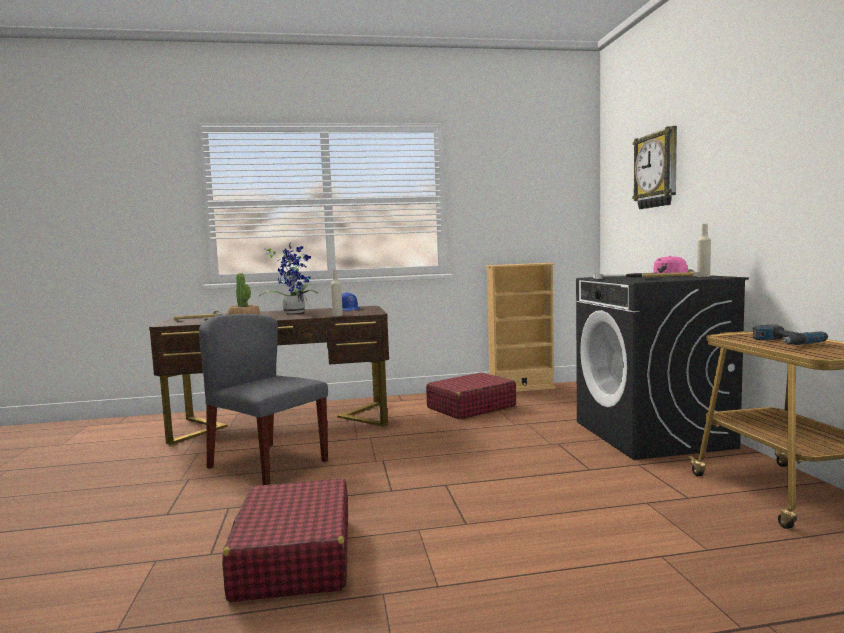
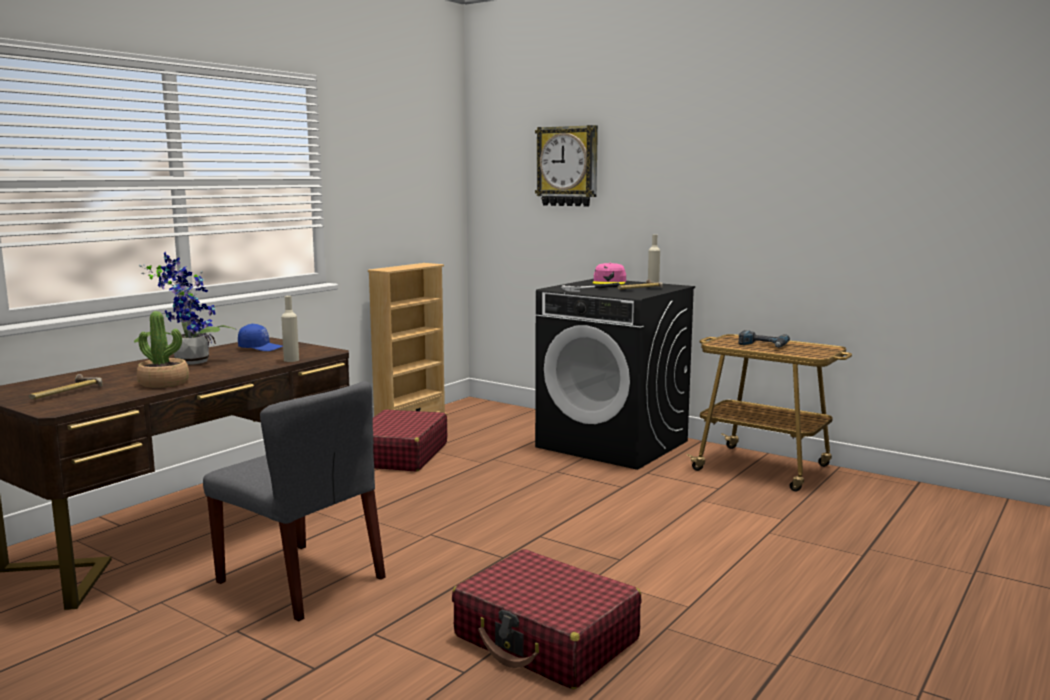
camera: 45 degrees left, 5 degrees up
grey chair [199,314,328,485] -> grey chair turned 135 degrees counterclockwise [203,381,386,622]

